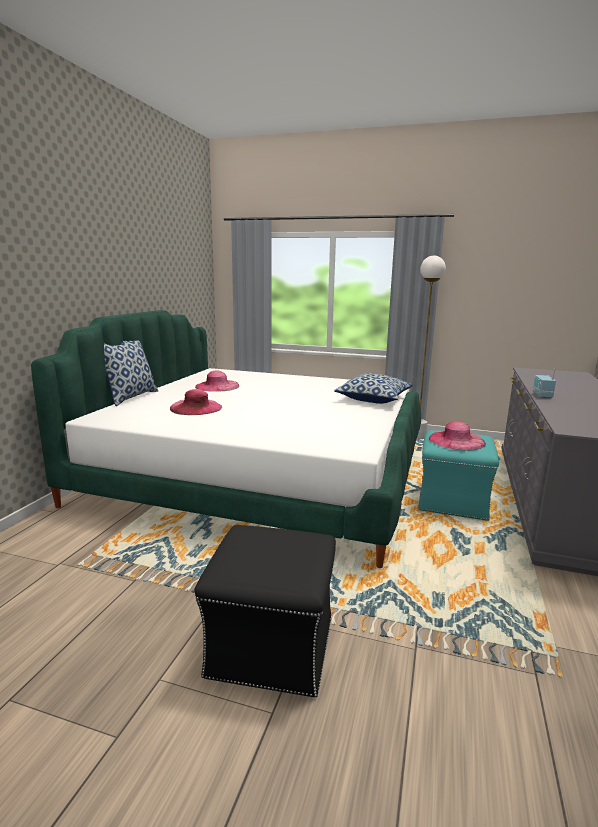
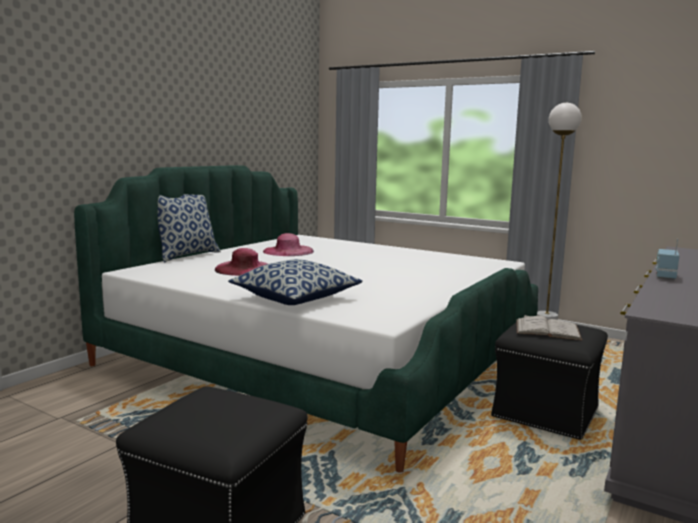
camera: 15 degrees right, 5 degrees down
pillow [334,373,413,404] -> pillow moved to [228,259,363,305]
turquoise ottoman [418,430,499,521] -> black ottoman [491,317,608,440]
pink hat [429,421,486,450] -> white book [516,315,582,340]

